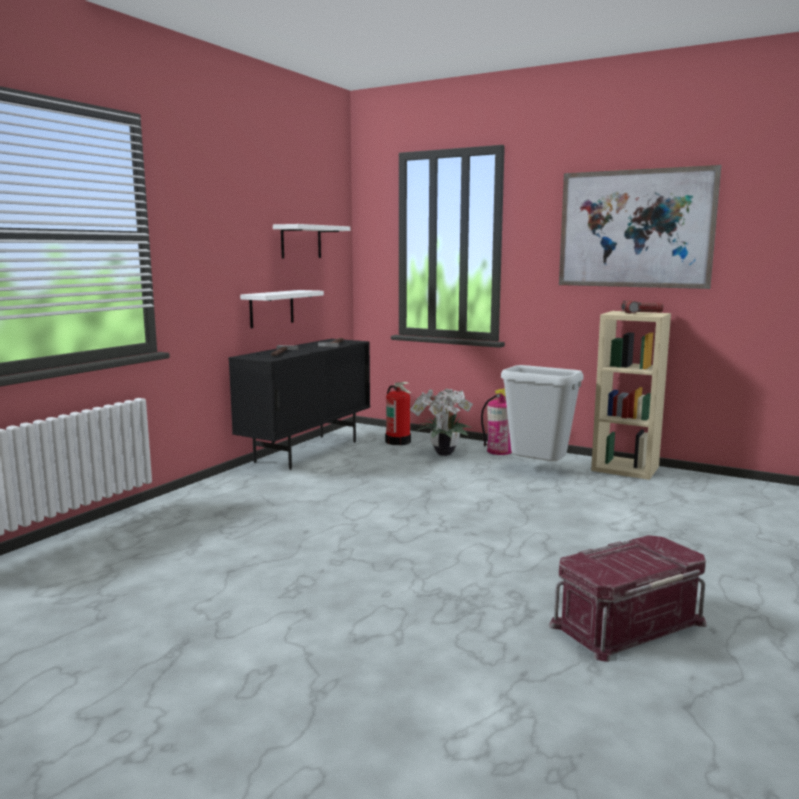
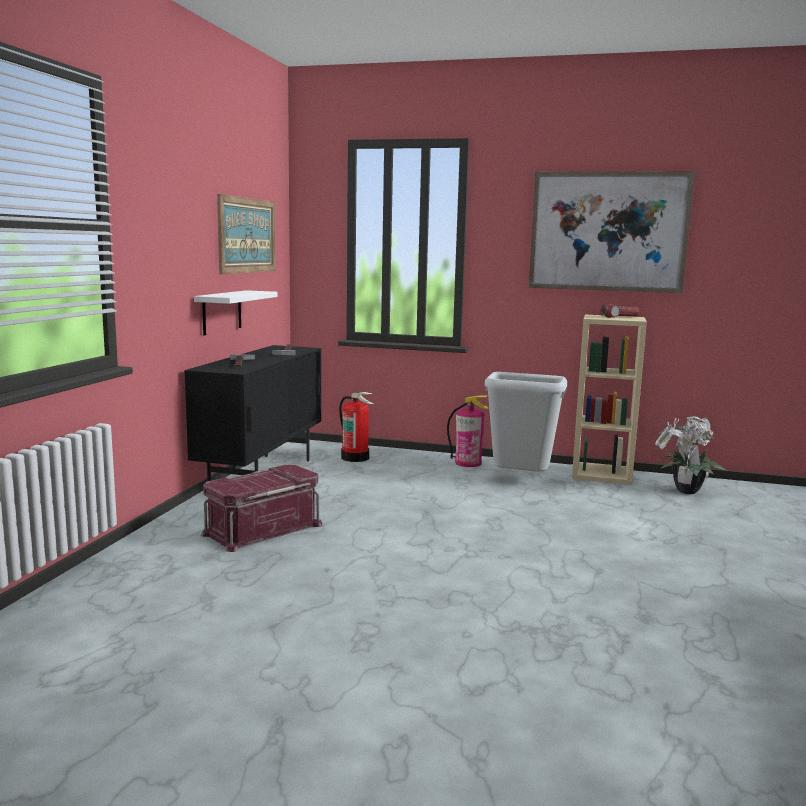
camera: 15 degrees left, 0 degrees up
white shelf [273,224,350,259] -> picture [217,194,276,274]
potted plant [410,388,473,456] -> potted plant moved to [654,416,726,494]
red storage box [549,535,707,662] -> red storage box moved to [201,465,323,552]

